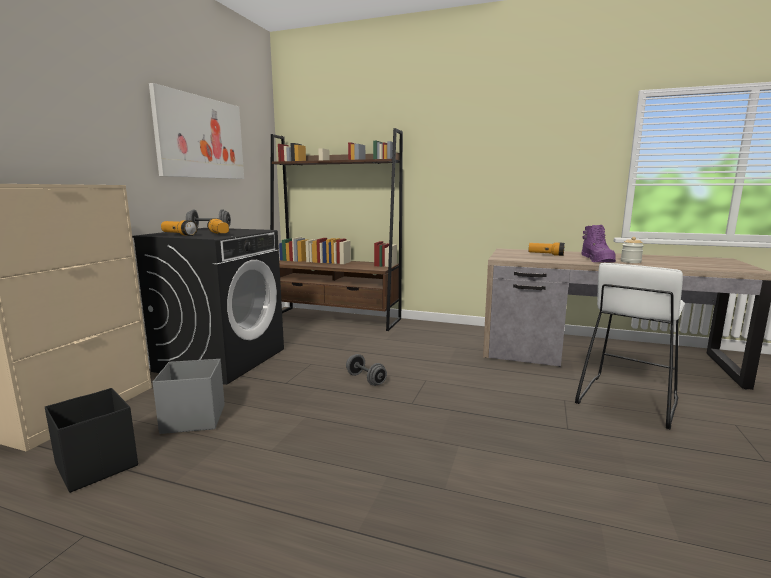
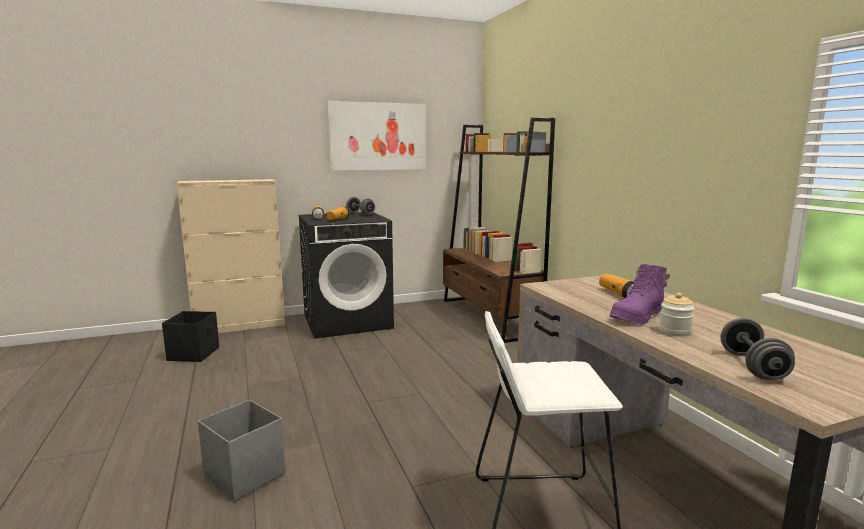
camera: 50 degrees right, 0 degrees up
grey storage box [153,359,225,434] -> grey storage box moved to [198,400,286,501]
grey dumbbell [346,354,387,386] -> grey dumbbell moved to [720,318,795,380]

